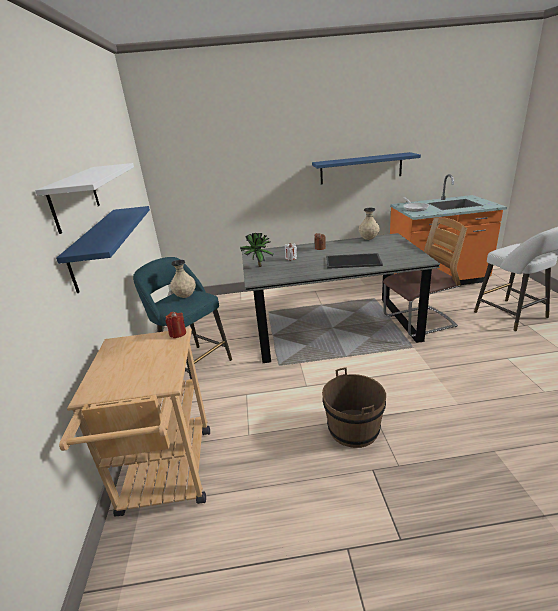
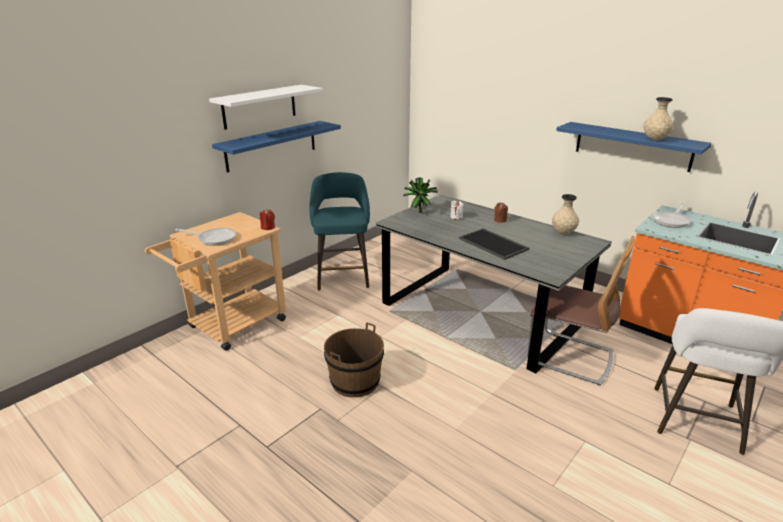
camera: 45 degrees right, 0 degrees up
beige vase [170,260,196,298] -> beige vase moved to [644,97,674,140]
none -> frying pan [175,228,236,246]

